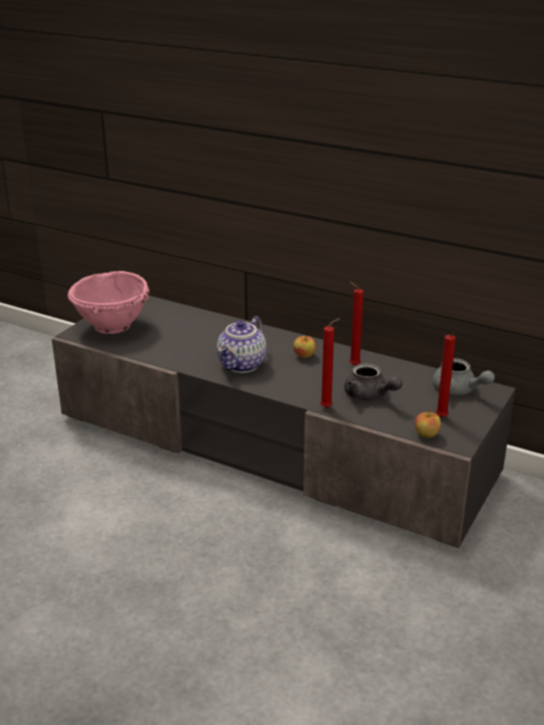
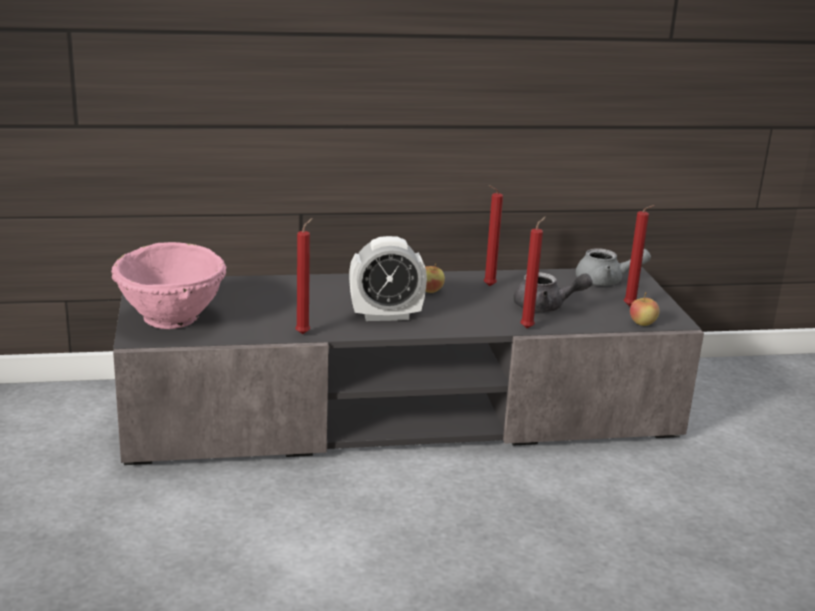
camera: 40 degrees left, 5 degrees down
teapot [217,316,267,373] -> alarm clock [349,236,427,321]
none -> red candle [295,218,313,334]

